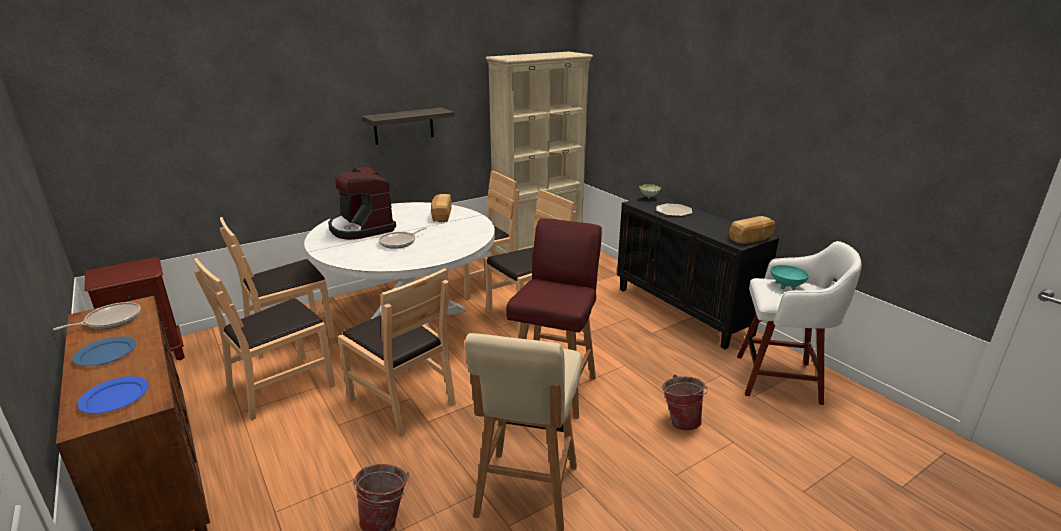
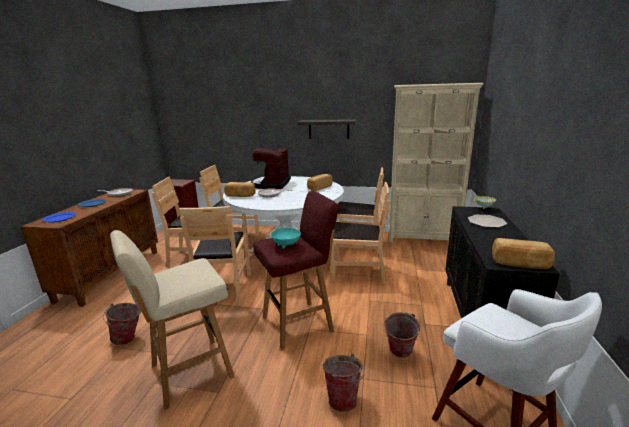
camera: 45 degrees right, 5 degrees down
turquoise bowl [770,265,809,290] -> turquoise bowl moved to [271,228,301,249]
none -> bread [224,182,256,197]
none -> bucket [383,312,420,358]

